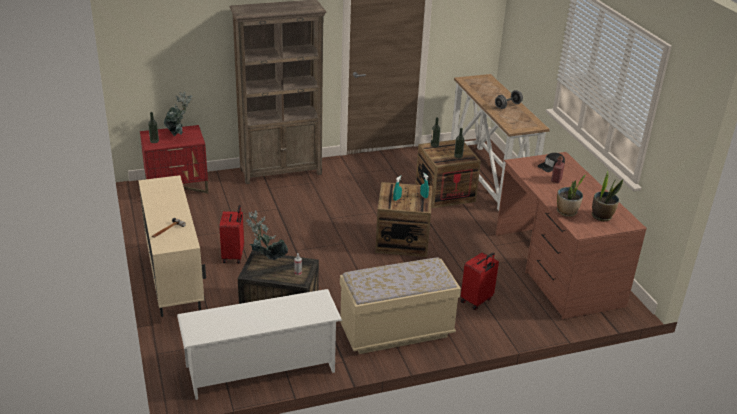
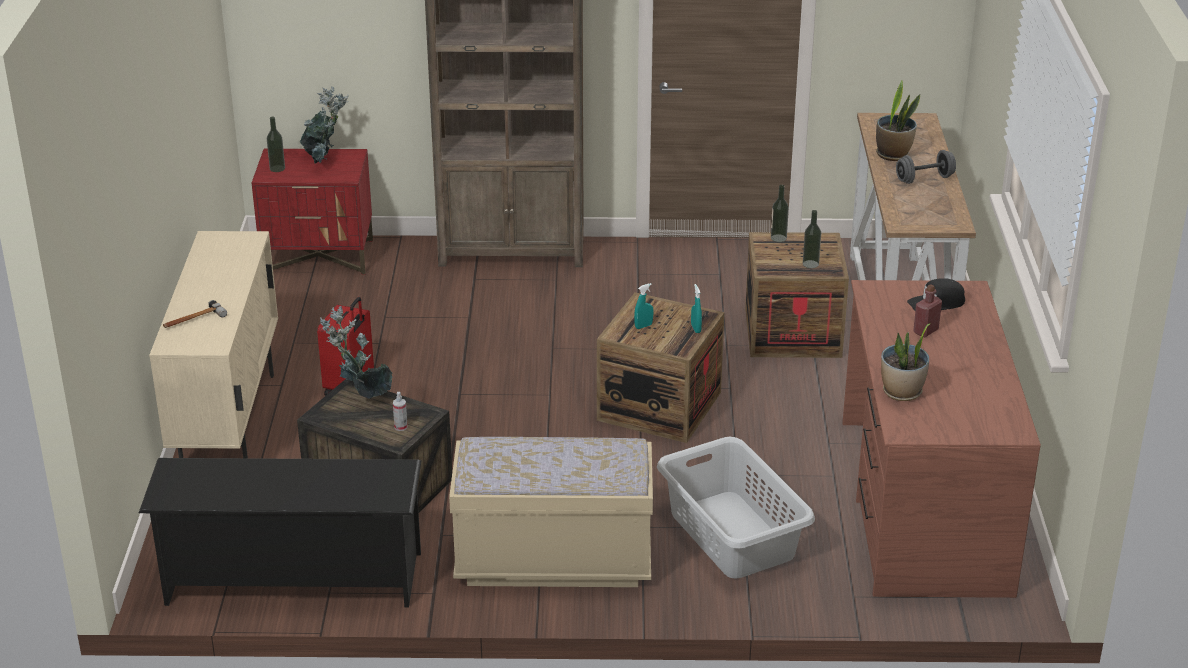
camera: 20 degrees right, 0 degrees up
white shoe rack [177,289,342,400] -> black shoe rack [139,458,421,608]
red suitcase [461,252,499,310] -> grey laundry basket [657,437,815,579]
potted plant [592,171,623,221] -> potted plant moved to [876,81,920,161]

